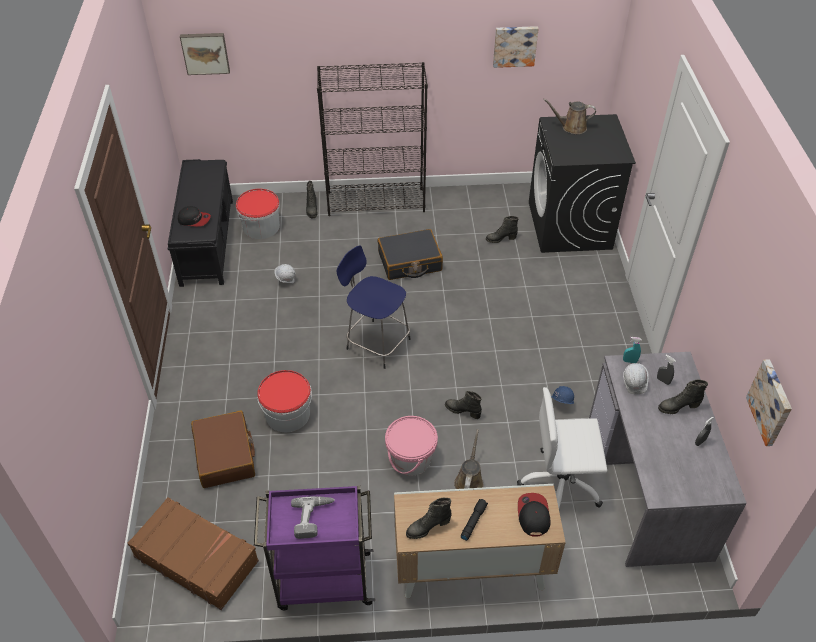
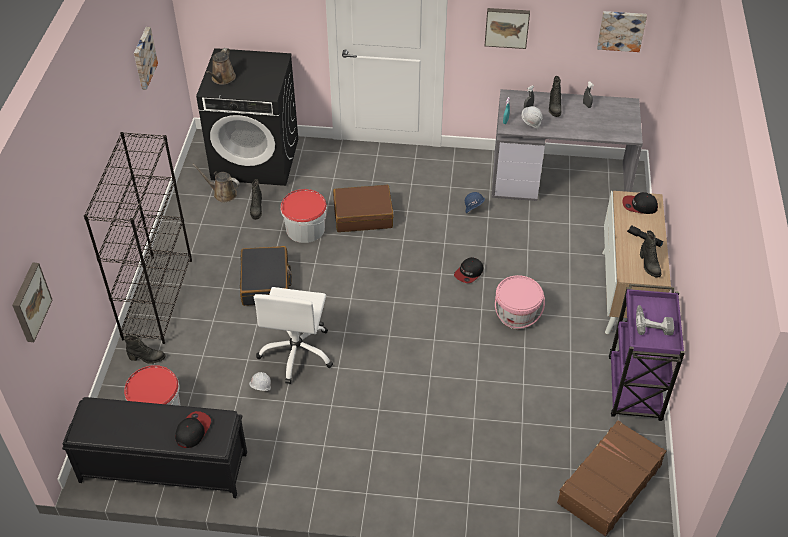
camera: 80 degrees left, 0 degrees up
brown suitcase [191,411,255,488] -> brown suitcase moved to [333,185,393,232]
bucket [258,370,312,433] -> bucket moved to [280,189,327,243]
blue stool [337,245,411,369] -> none
black boot [445,391,482,419] -> cap [454,257,483,283]
brown watering can [454,429,483,489] -> brown watering can moved to [192,164,240,202]
white office chair [517,387,607,508] -> white office chair moved to [254,287,333,384]
none -> picture [485,8,530,49]

